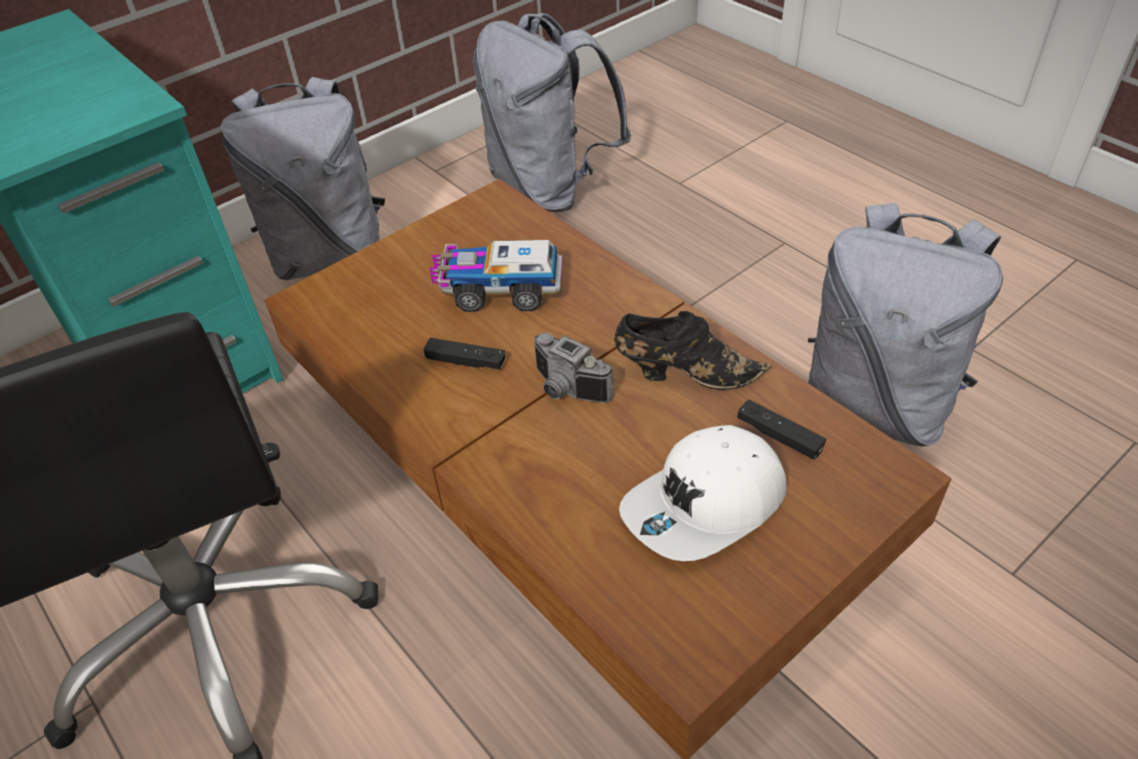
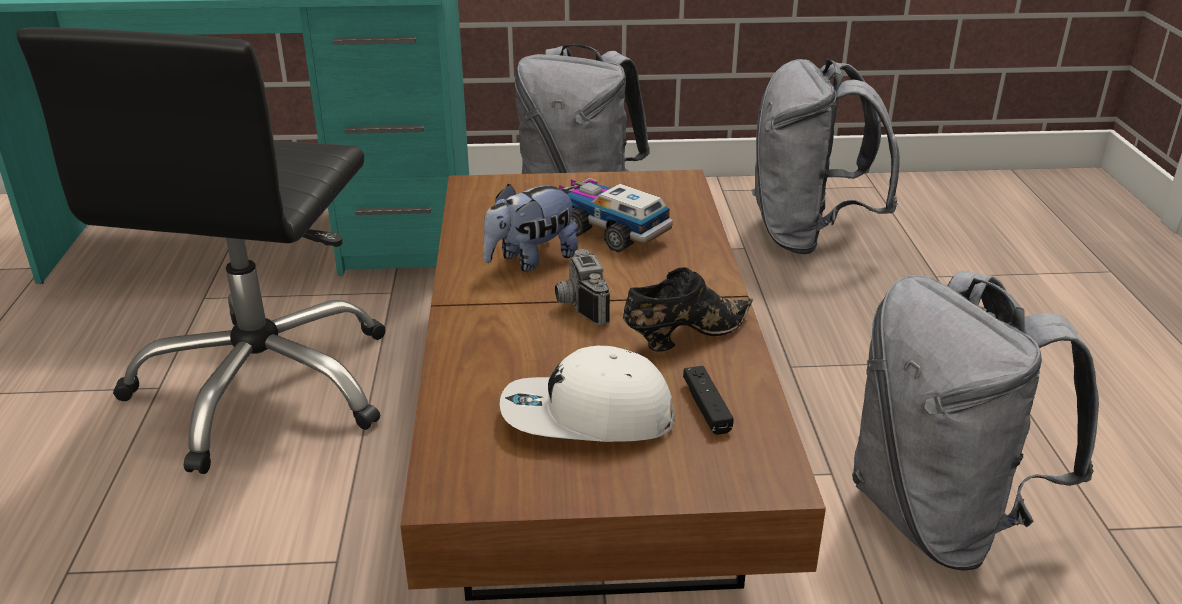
camera: 35 degrees right, 15 degrees down
black game controller [423,338,506,369] -> plush toy [483,184,578,271]
black shoe [614,311,771,390] -> black shoe turned 75 degrees counterclockwise [623,267,753,352]

